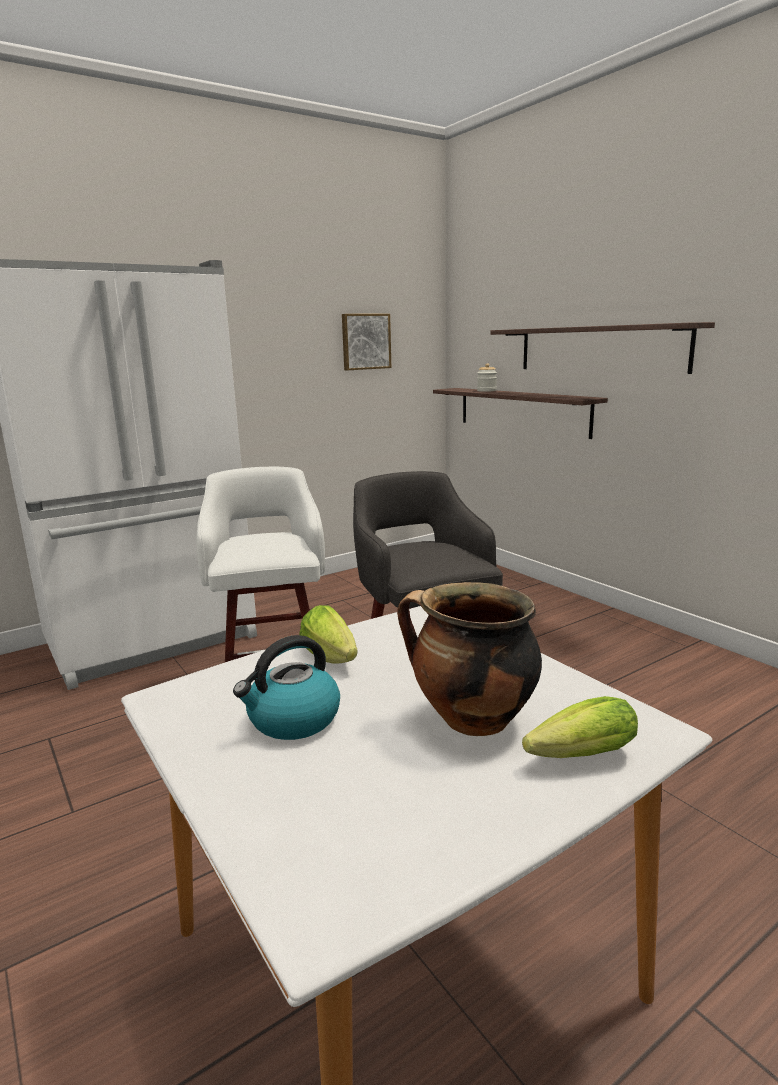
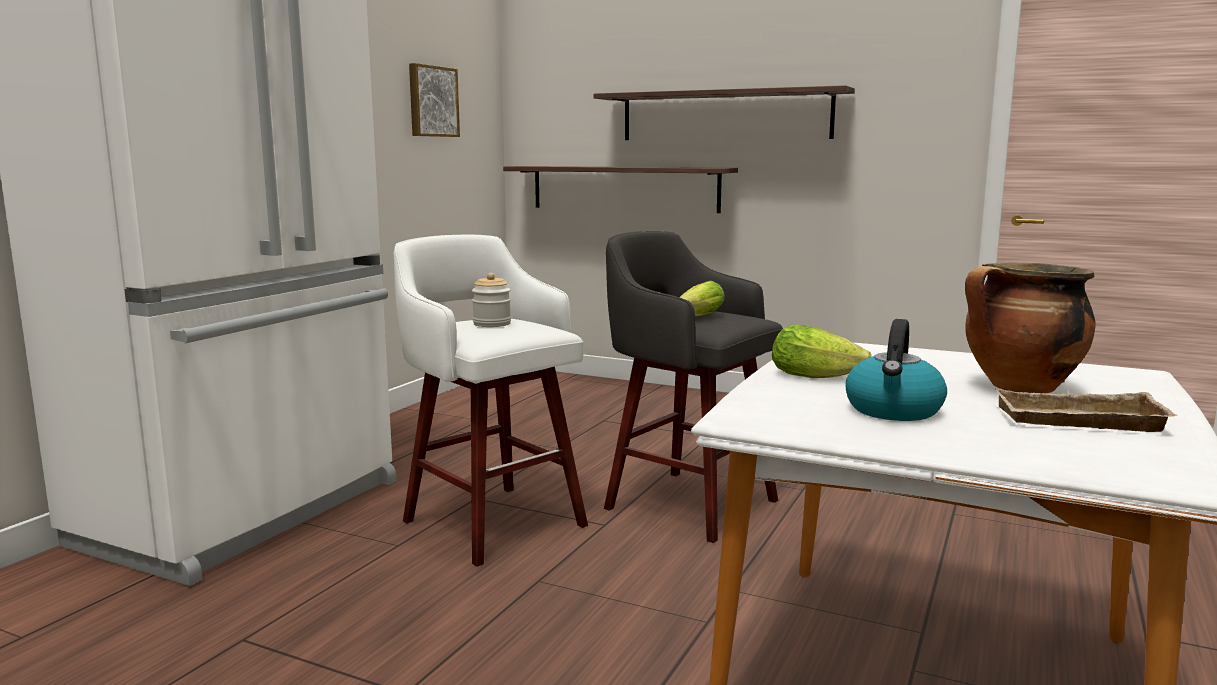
camera: 30 degrees left, 5 degrees down
jar [477,363,497,392] -> jar moved to [472,273,511,327]
lettuce [522,696,638,758] -> lettuce moved to [679,281,725,316]
none -> beige tray [995,388,1177,432]

